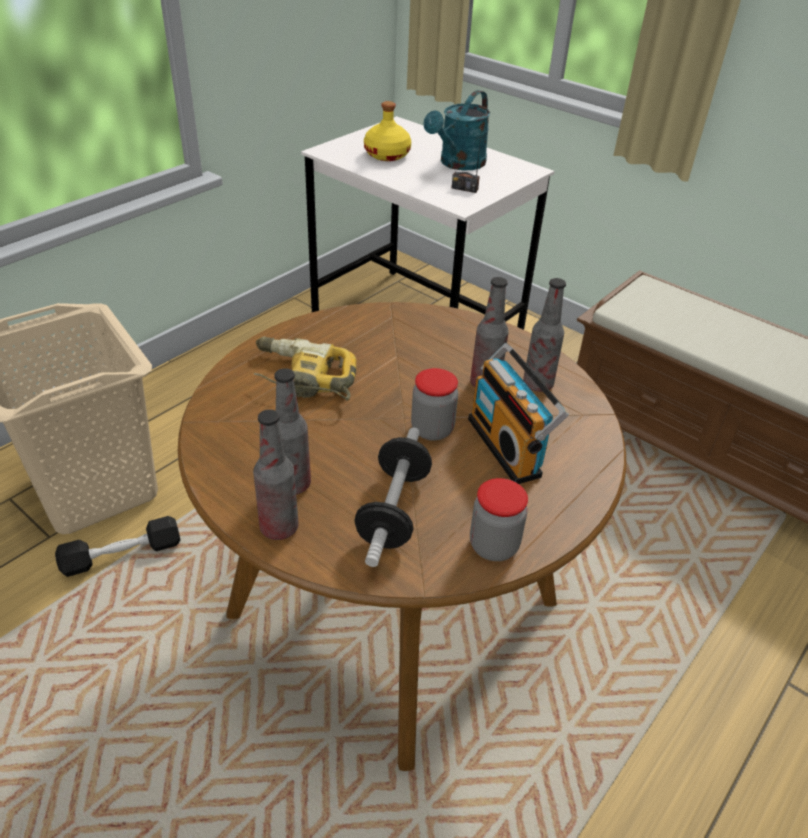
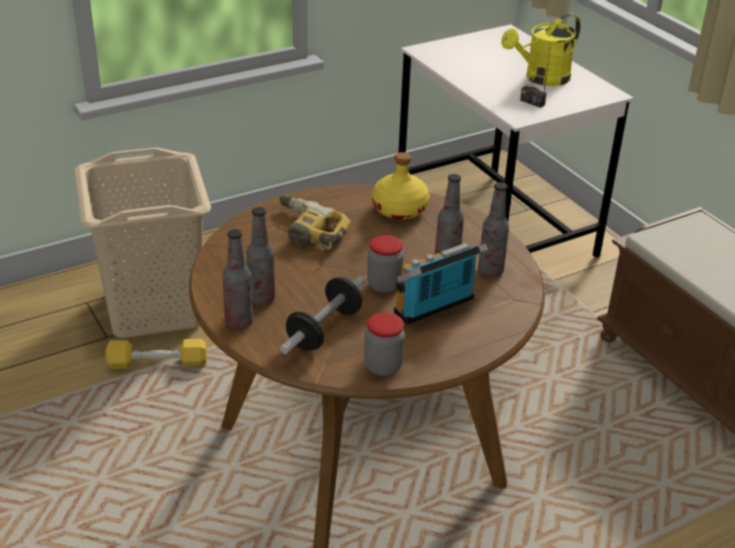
camera: 20 degrees right, 5 degrees down
black dumbbell [55,516,180,577] -> yellow dumbbell [105,339,207,369]
yellow bottle [364,101,411,161] -> yellow bottle moved to [372,152,430,219]
turquoise watering can [424,90,490,171] -> yellow watering can [501,13,580,86]
radio [468,343,569,484] -> radio turned 60 degrees clockwise [394,243,488,325]

